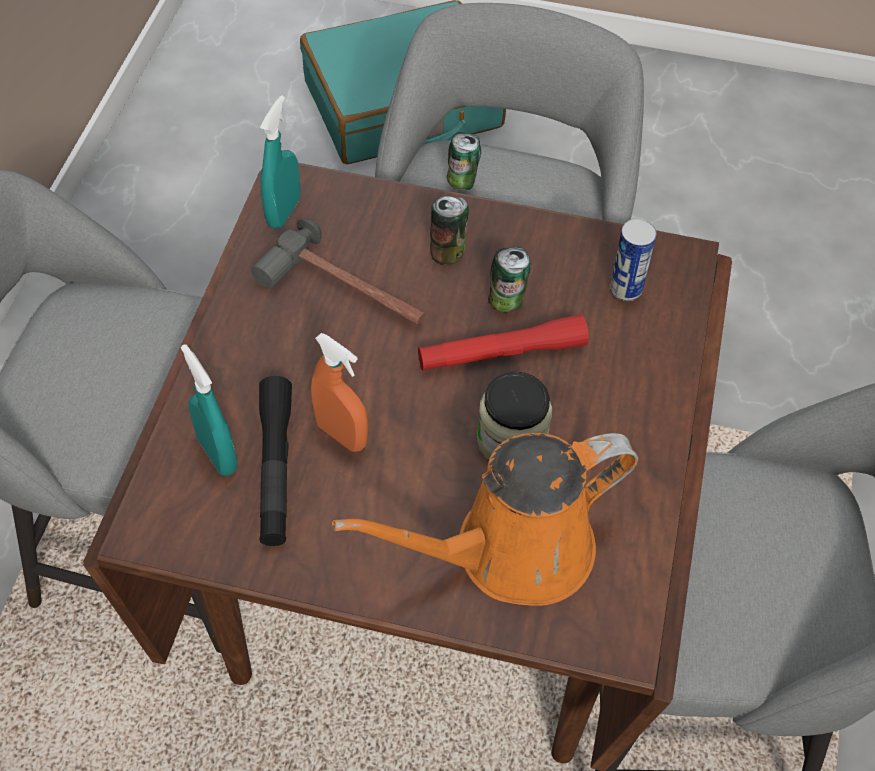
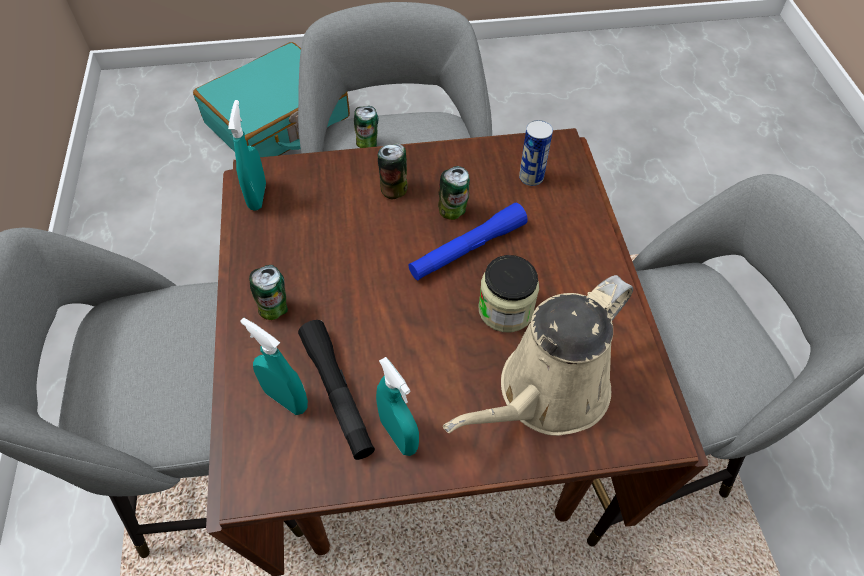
camera: 20 degrees left, 0 degrees up
hammer [251,218,425,325] -> none
orange spray bottle [311,333,368,452] -> none
orange watering can [332,433,638,606] -> beige watering can [443,275,633,436]
red flashlight [418,314,589,371] -> blue flashlight [408,203,528,280]
none -> can [249,265,288,320]
none -> turquoise spray bottle [376,357,419,456]

